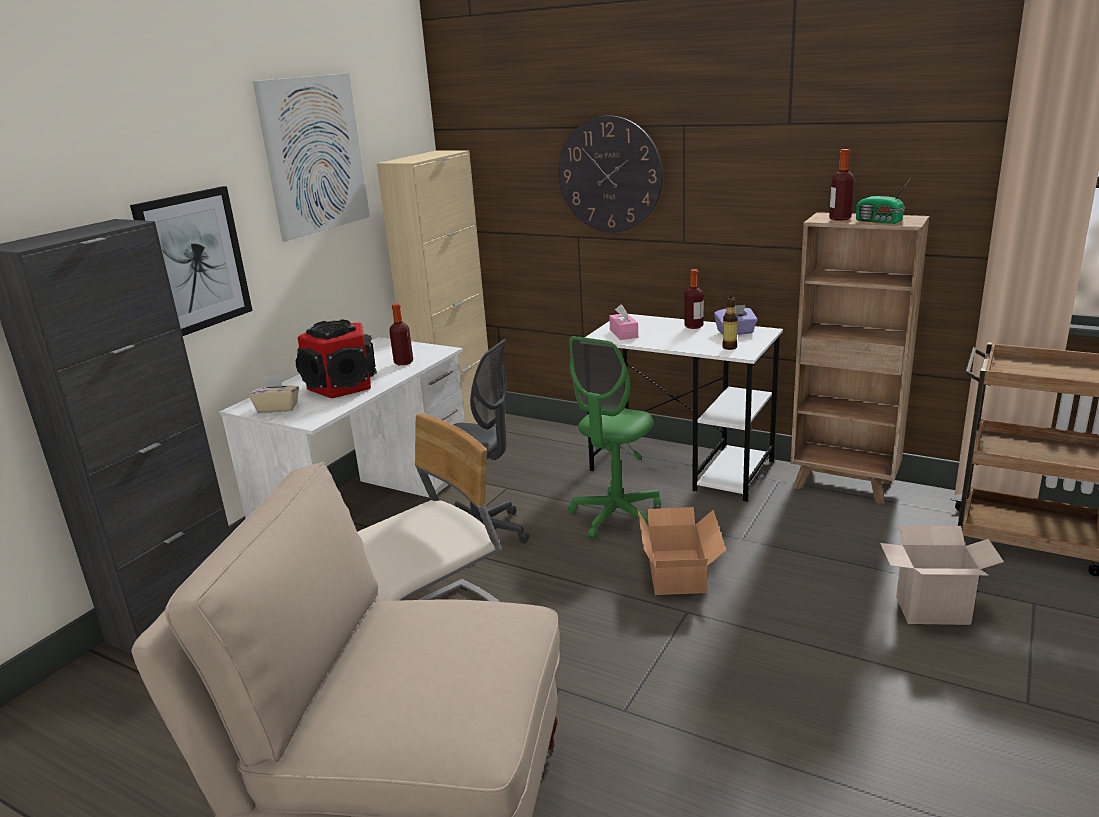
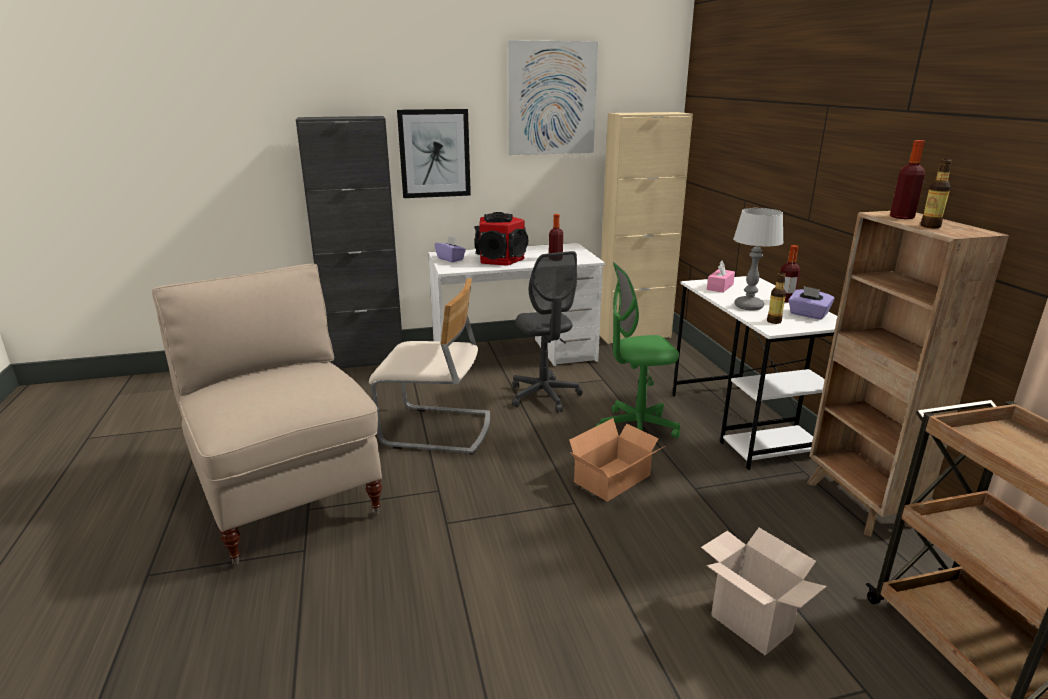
camera: 45 degrees right, 0 degrees up
beige tissue box [249,375,299,413] -> purple tissue box [435,236,466,262]
wall clock [559,116,663,232] -> none
radio [856,178,911,224] -> bottle [920,159,952,228]
none -> table lamp [733,208,784,311]

